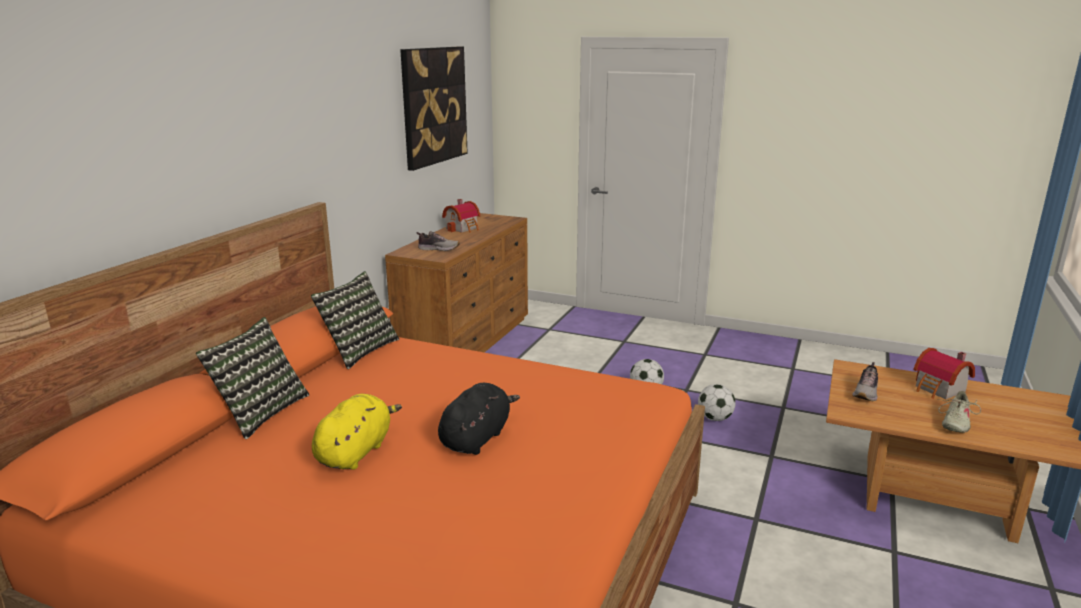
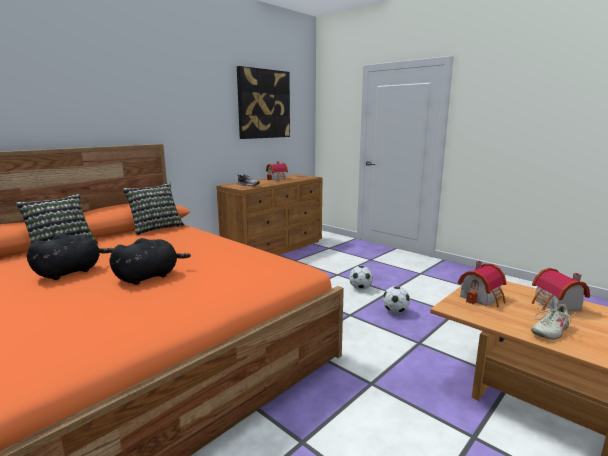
camera: 20 degrees right, 5 degrees down
yellow plush toy [312,394,402,470] -> black plush toy [27,234,114,280]
shoe [852,362,878,401] -> toy house [458,261,506,308]

